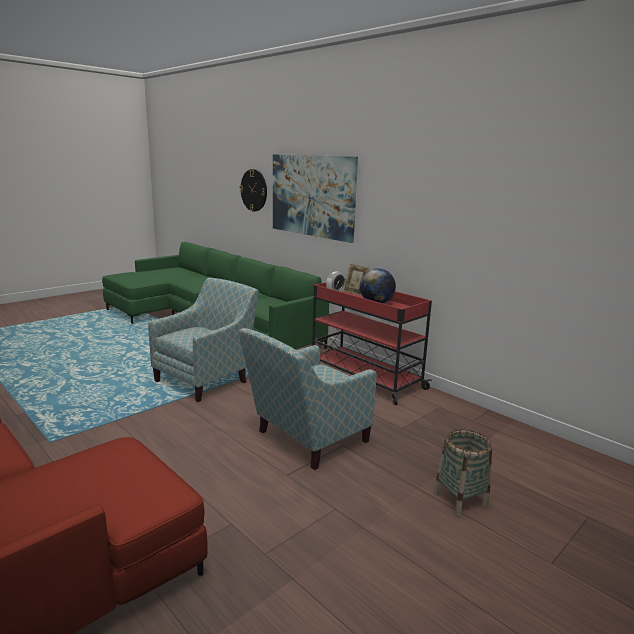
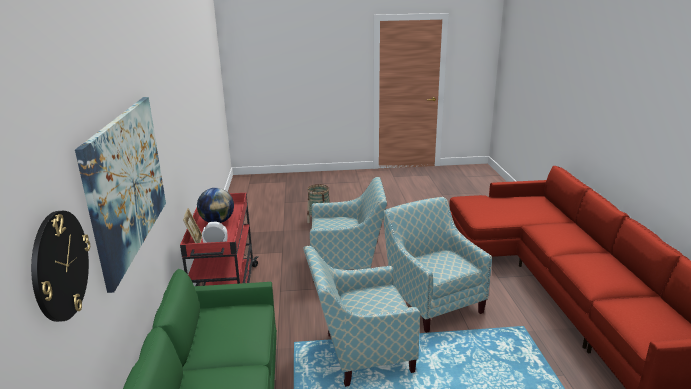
camera: 140 degrees left, 5 degrees up
none -> armchair [383,197,492,333]

